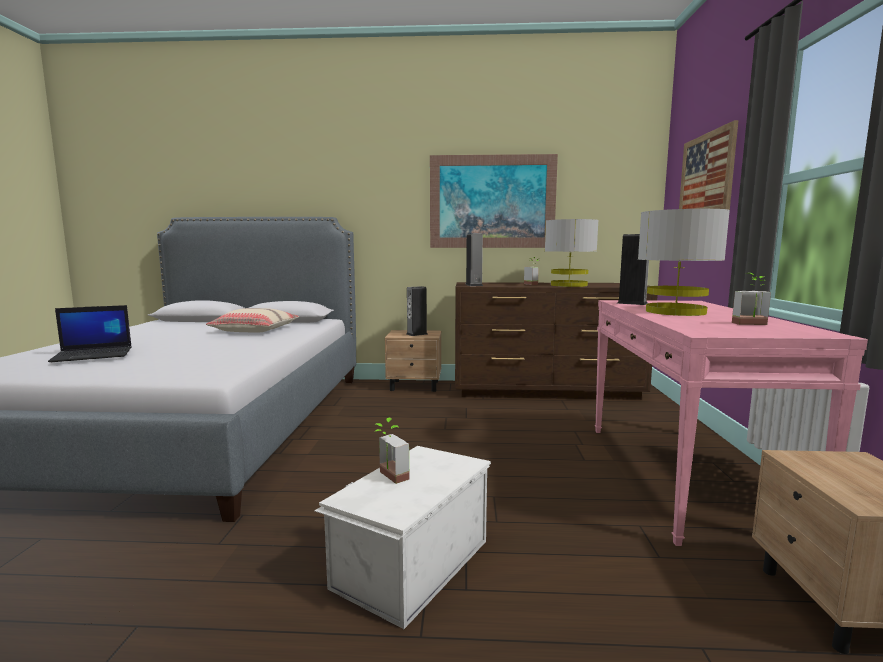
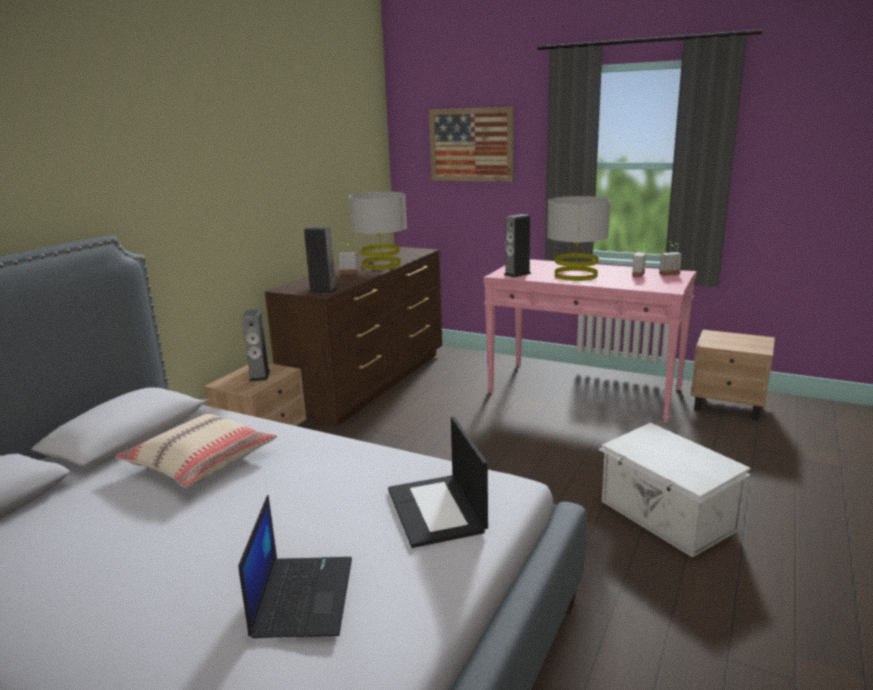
camera: 65 degrees left, 10 degrees up
potted plant [375,418,409,484] -> potted plant moved to [659,241,682,276]
picture [430,154,558,248] -> none
none -> laptop [388,416,488,548]

